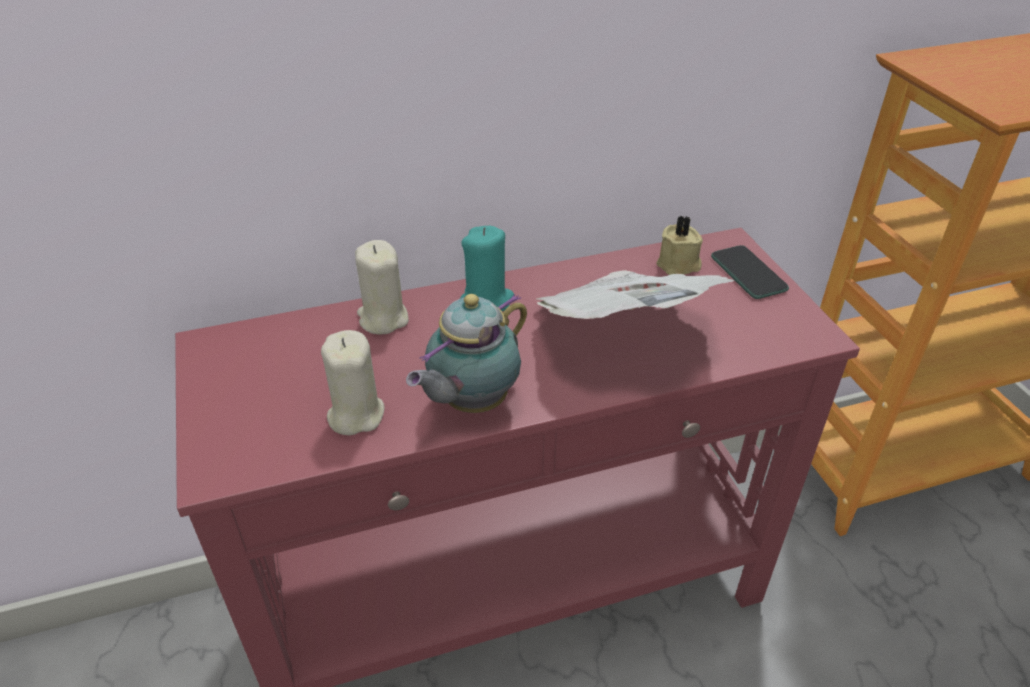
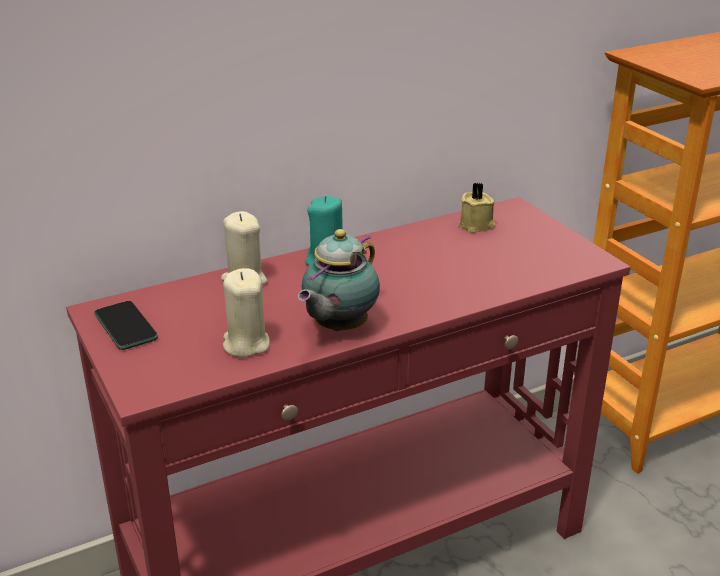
camera: 10 degrees left, 10 degrees down
newspaper [537,270,735,319] -> none
phone [711,245,789,299] -> phone moved to [94,301,158,350]

